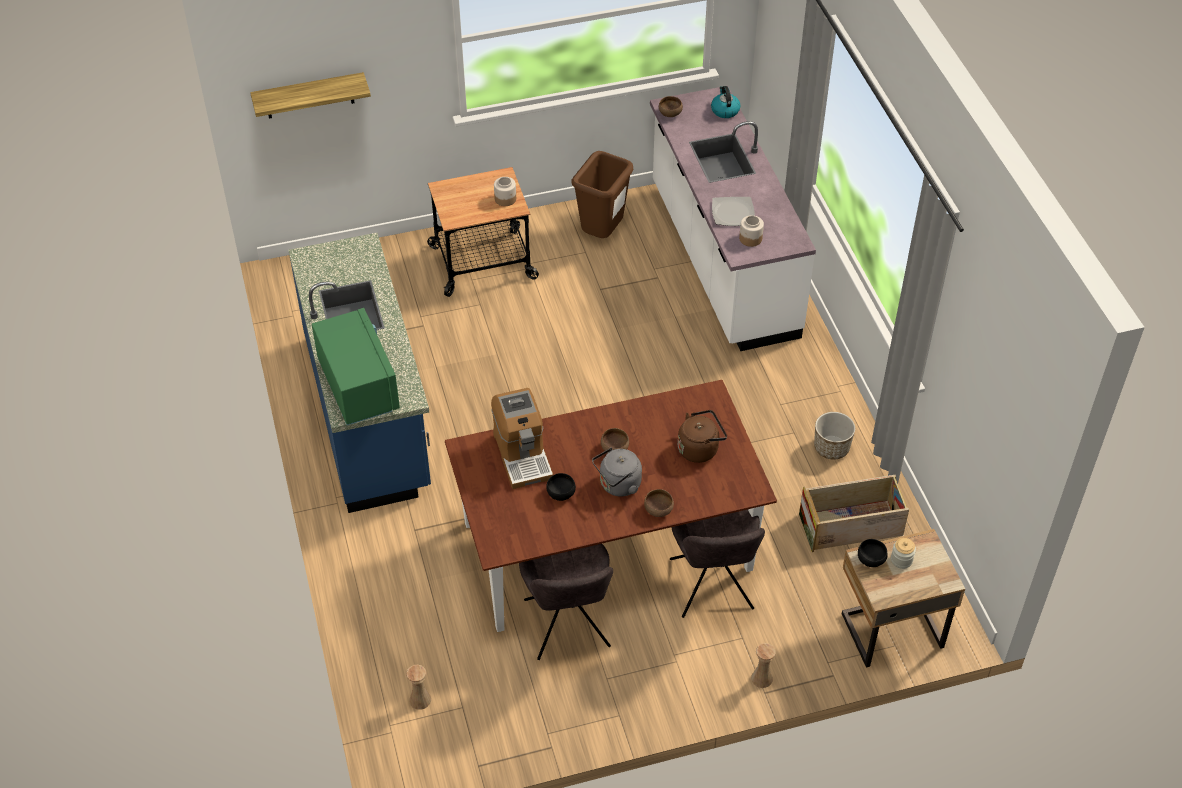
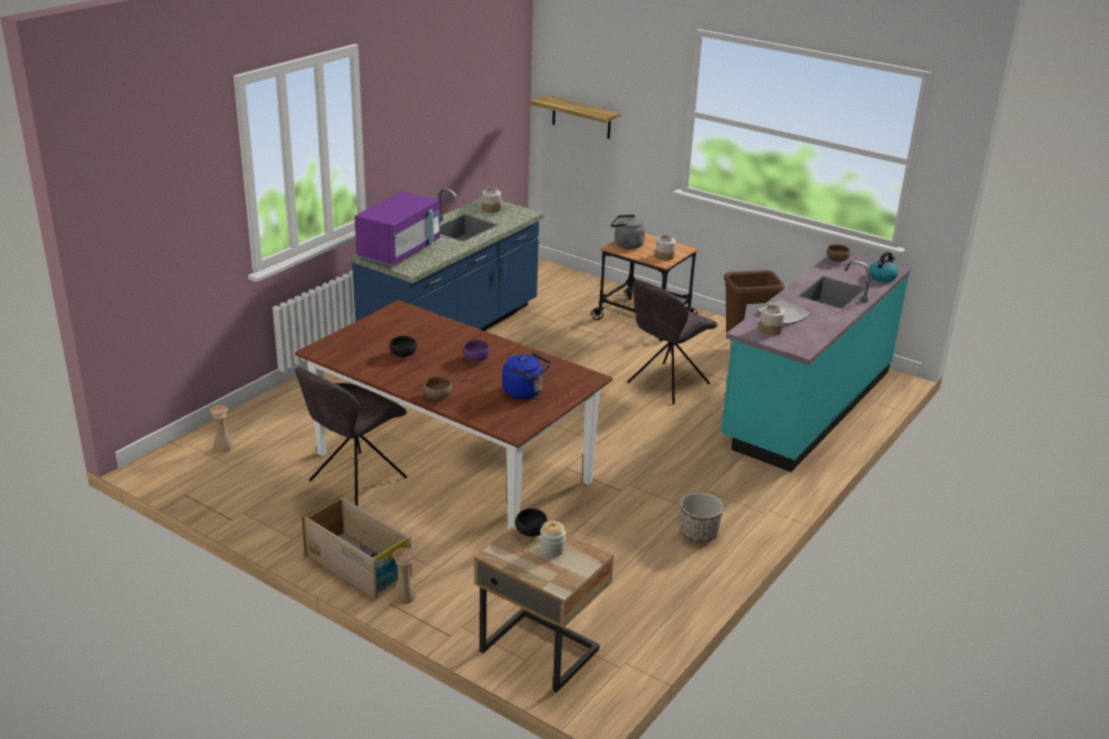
camera: 50 degrees right, 20 degrees down
green microwave [312,308,400,425] -> purple microwave [355,191,440,265]
coffee machine [491,388,553,489] -> none
grey kettle [592,448,642,497] -> grey kettle moved to [611,214,645,249]
brown bowl [601,428,629,451] -> purple bowl [463,340,490,362]
white counter [650,87,816,351] -> turquoise counter [721,254,910,472]
grey chair [670,509,765,618] -> grey chair moved to [627,280,717,404]
brown kettle [678,410,727,463] -> blue kettle [502,352,551,399]
crate [799,475,909,552] -> crate moved to [301,494,412,599]
none -> jar [482,188,501,213]

